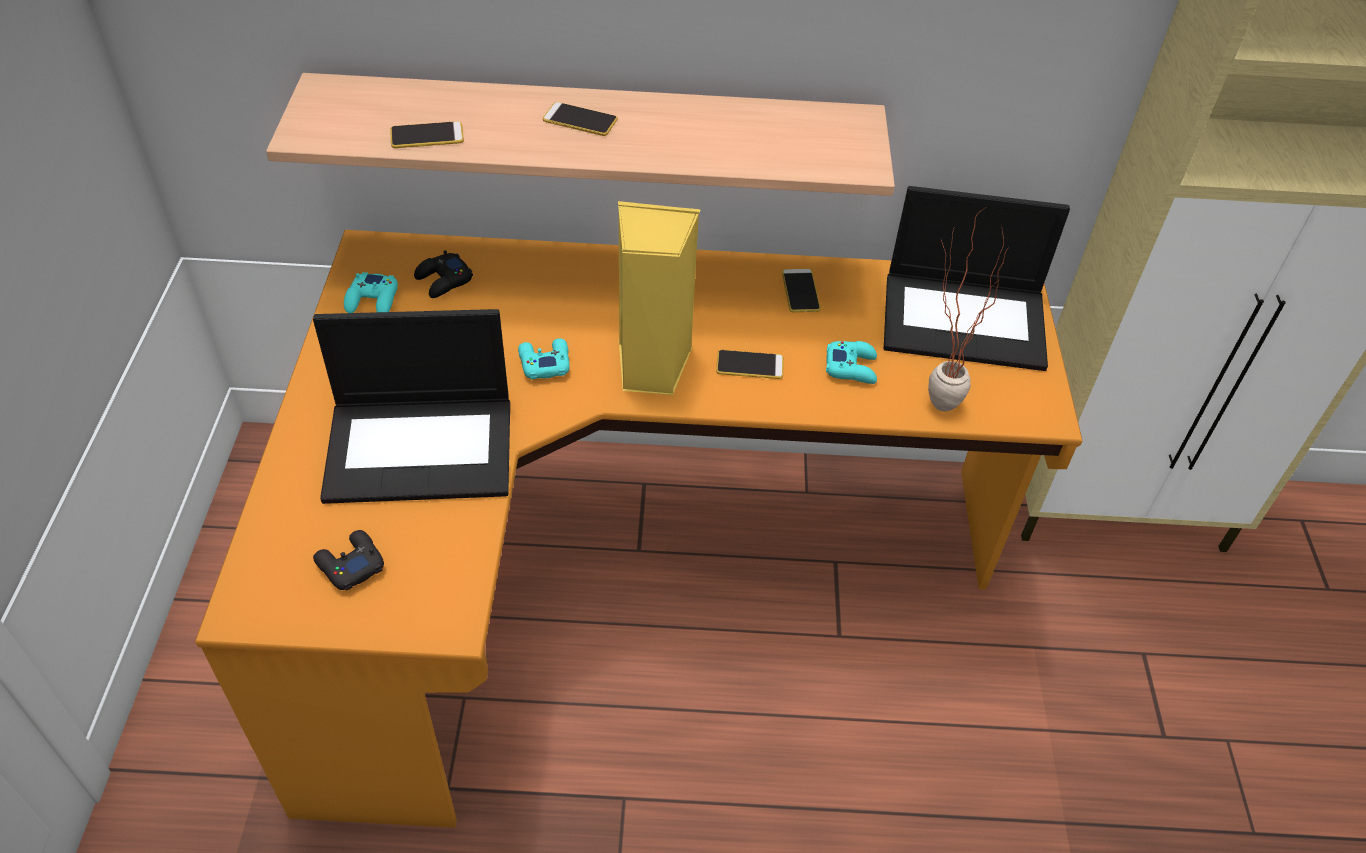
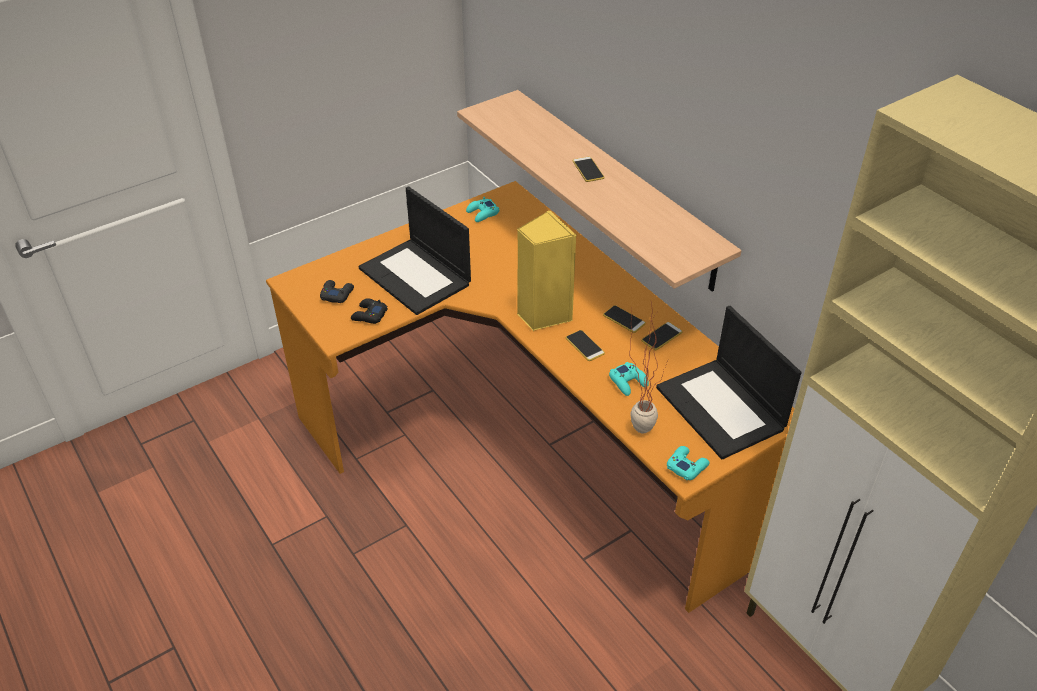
camera: 55 degrees right, 5 degrees down
phone [390,121,464,148] -> phone moved to [603,305,646,333]
black game controller [414,250,473,298] -> black game controller moved to [351,298,388,324]
turquoise game controller [518,338,570,379] -> turquoise game controller moved to [667,446,709,480]

